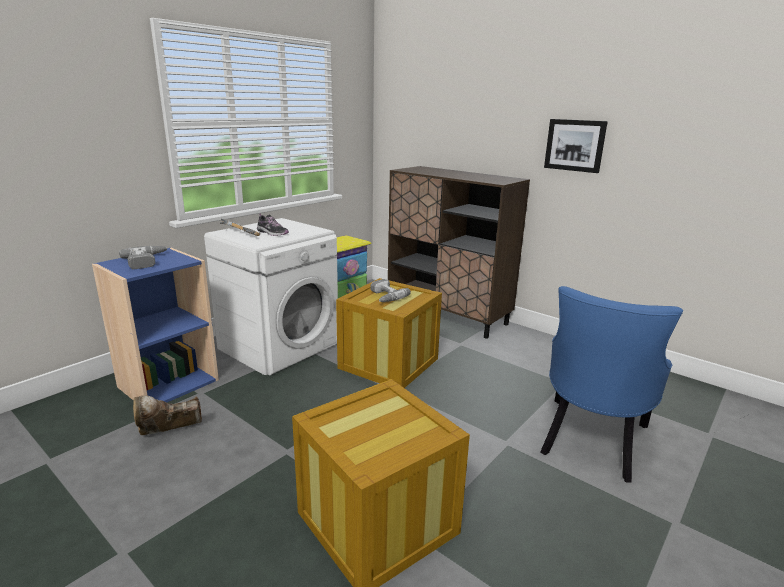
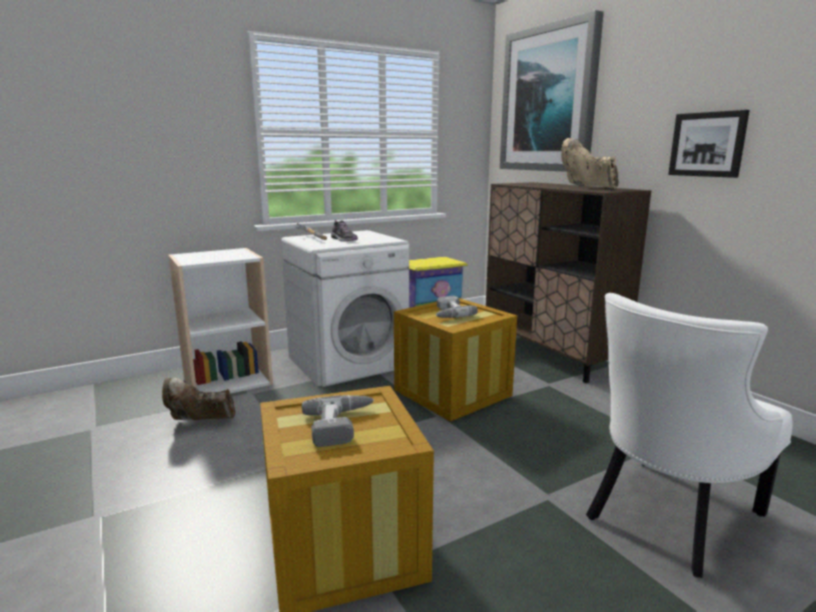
camera: 20 degrees right, 5 degrees down
blue bookcase [92,248,219,403] -> white bookcase [168,248,273,394]
power drill [119,246,168,269] -> power drill moved to [302,395,374,447]
blue chair [540,286,683,482] -> white chair [586,293,793,578]
none -> picture [500,10,604,172]
none -> beige boot [561,138,619,189]

